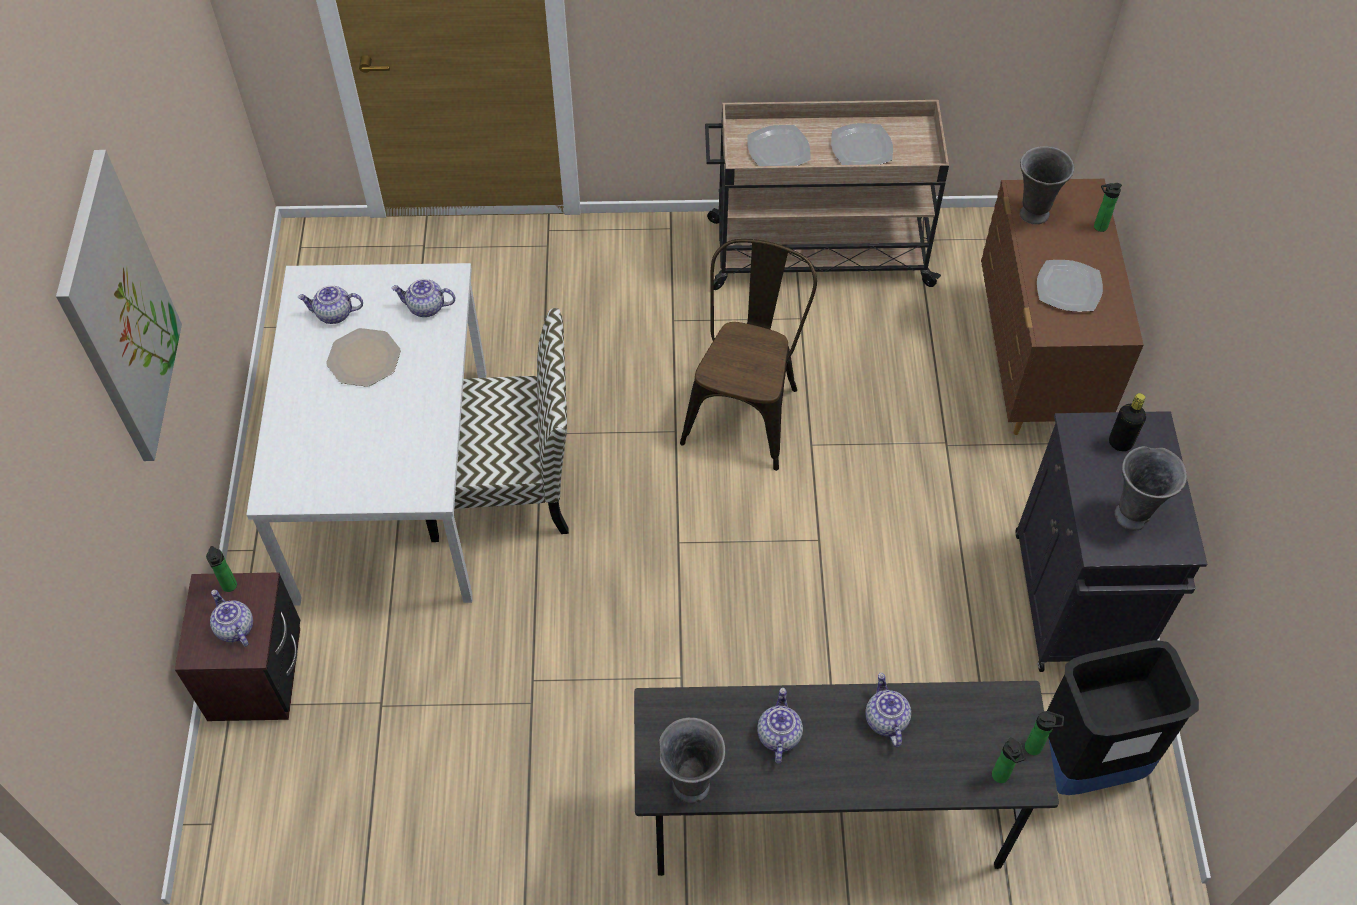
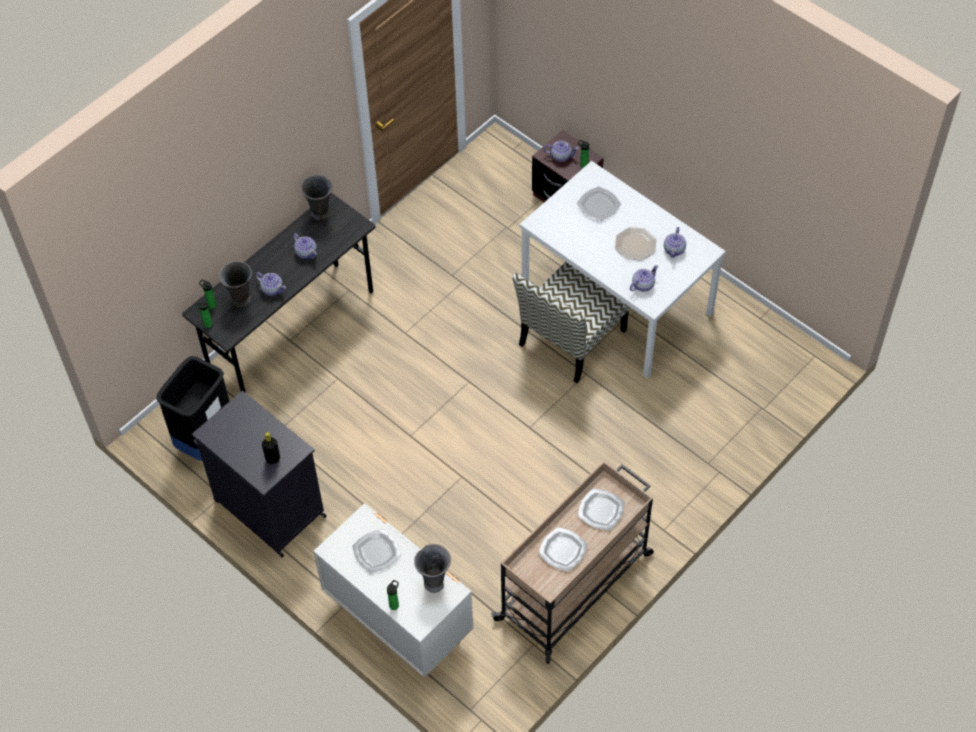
camera: 135 degrees right, 0 degrees up
picture [56,150,182,461] -> none
teapot [298,285,363,324] -> teapot turned 150 degrees clockwise [664,227,686,258]
brown chair [680,239,817,471] -> none
brown dresser [981,179,1144,435] -> white dresser [313,503,474,678]
grey vase [1114,446,1187,530] -> grey vase moved to [219,261,252,308]
none -> plate [577,186,621,221]

